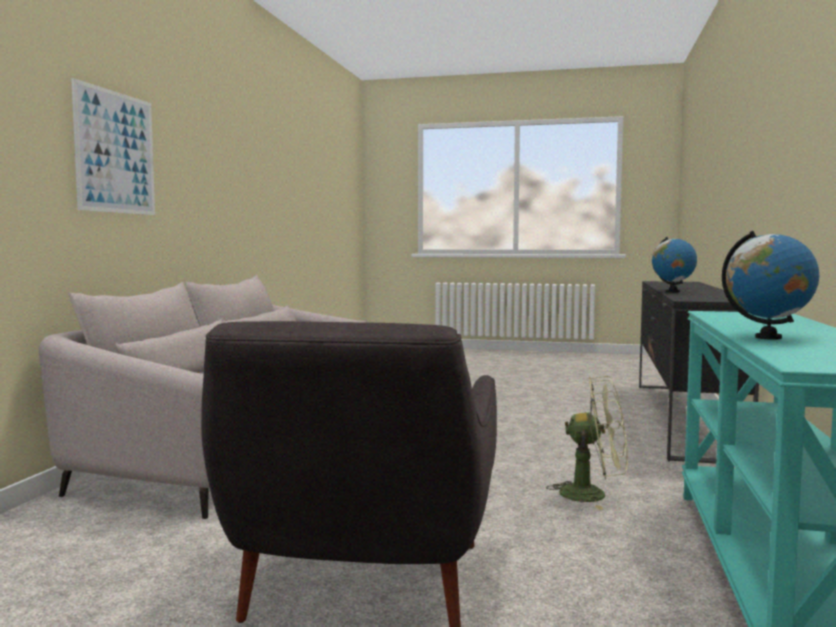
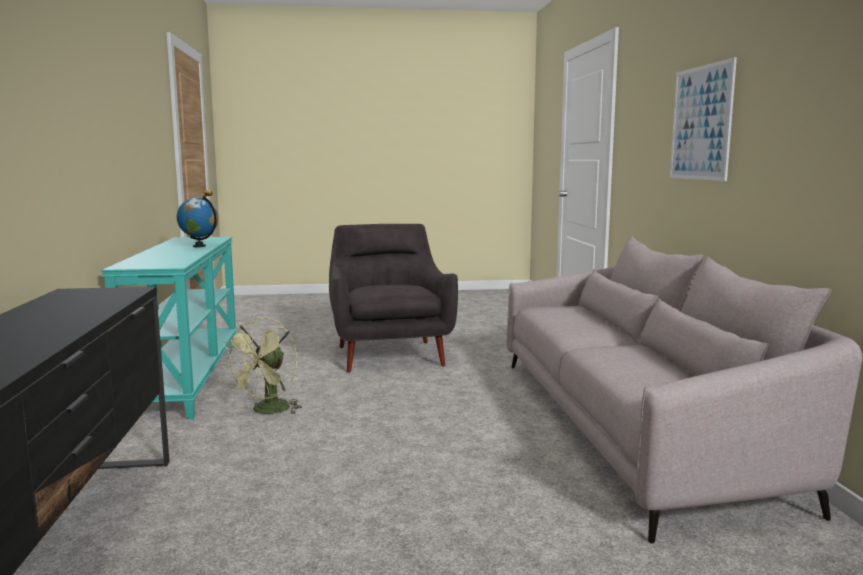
camera: 160 degrees right, 5 degrees up
green fan [546,376,628,510] -> green fan turned 60 degrees counterclockwise [221,317,302,414]
globe [652,237,697,292] -> none

